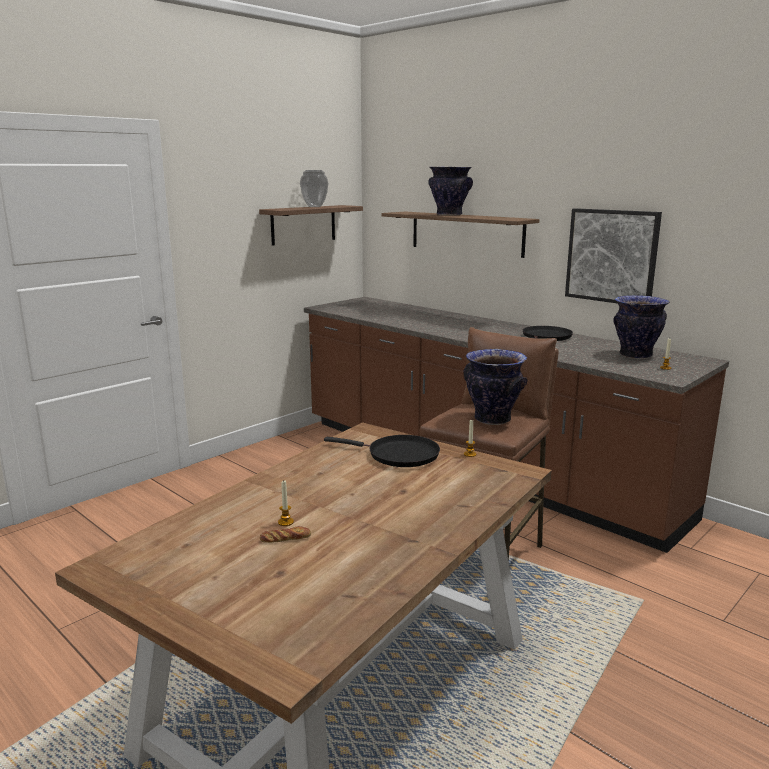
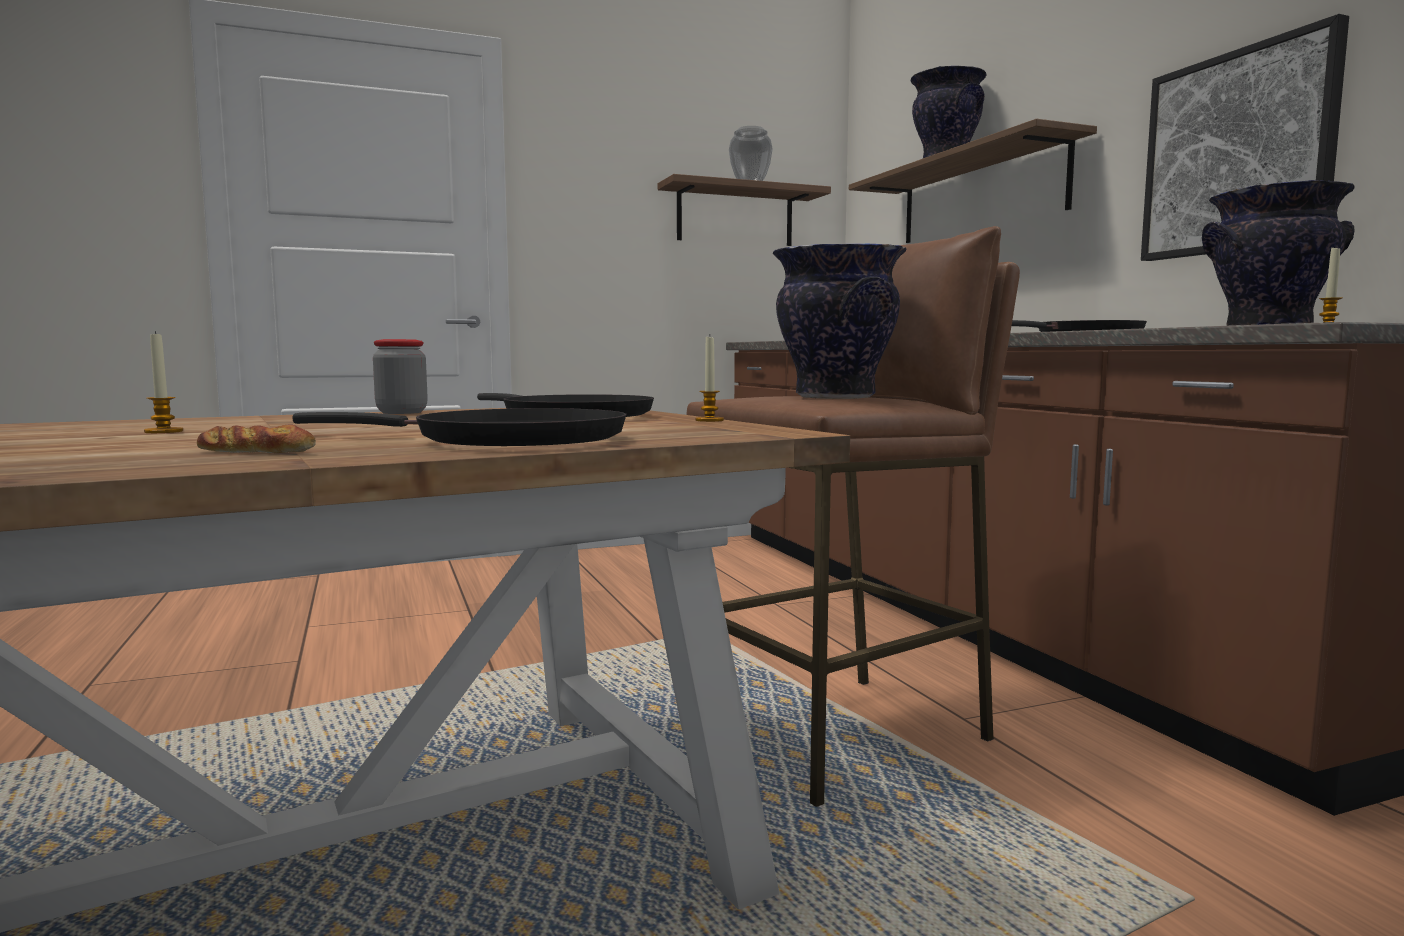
camera: 25 degrees right, 10 degrees down
bread [260,526,311,543] -> bread moved to [197,424,316,453]
none -> black frying pan [292,408,626,446]
none -> jar [373,339,428,414]

